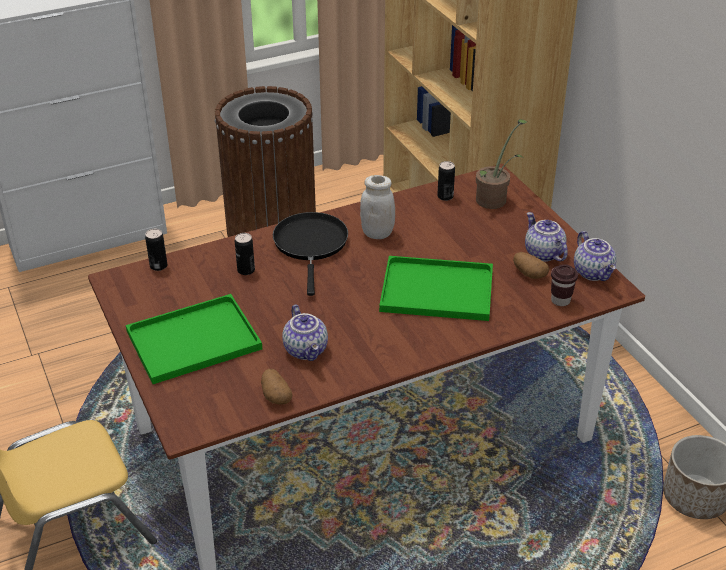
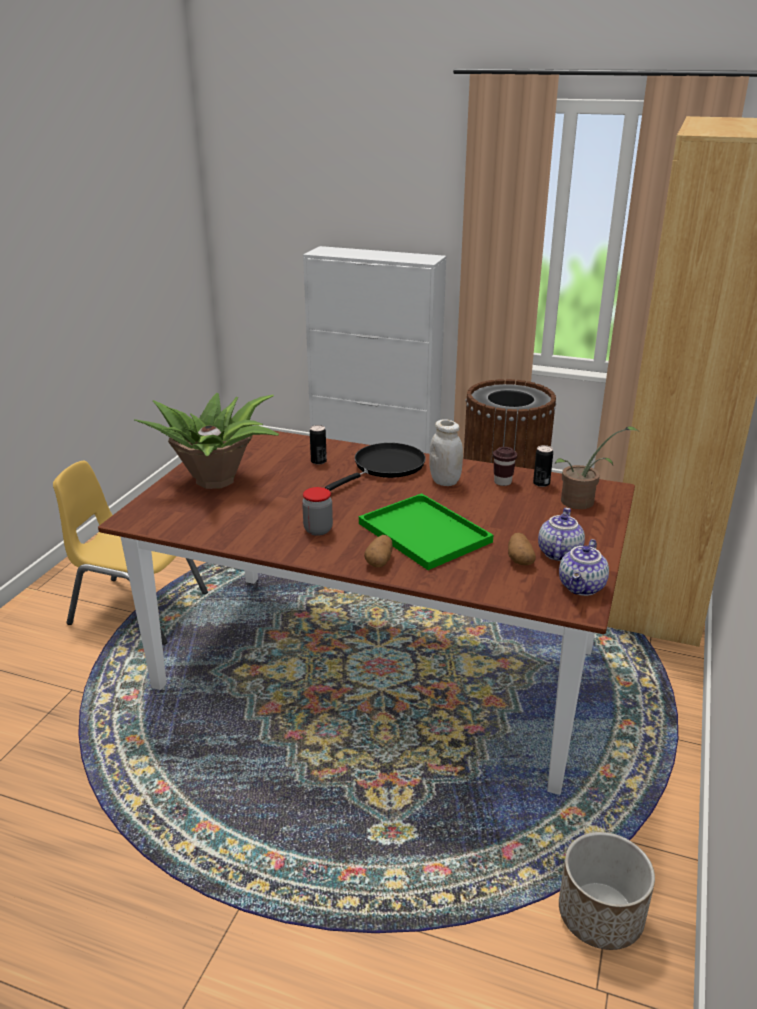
camera: 45 degrees right, 10 degrees down
green tray [126,294,262,384] -> potted plant [134,393,279,489]
can [145,229,167,271] -> none
potato [261,369,292,405] -> potato moved to [364,535,392,567]
teapot [282,305,328,361] -> none
brown cup [551,264,578,306] -> brown cup moved to [493,447,517,486]
none -> jar [302,487,333,536]

